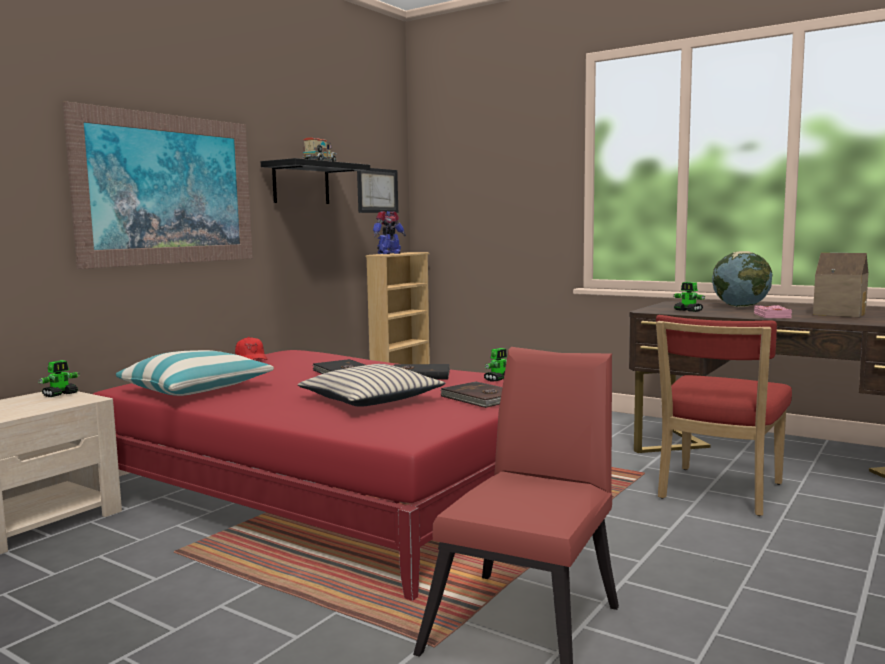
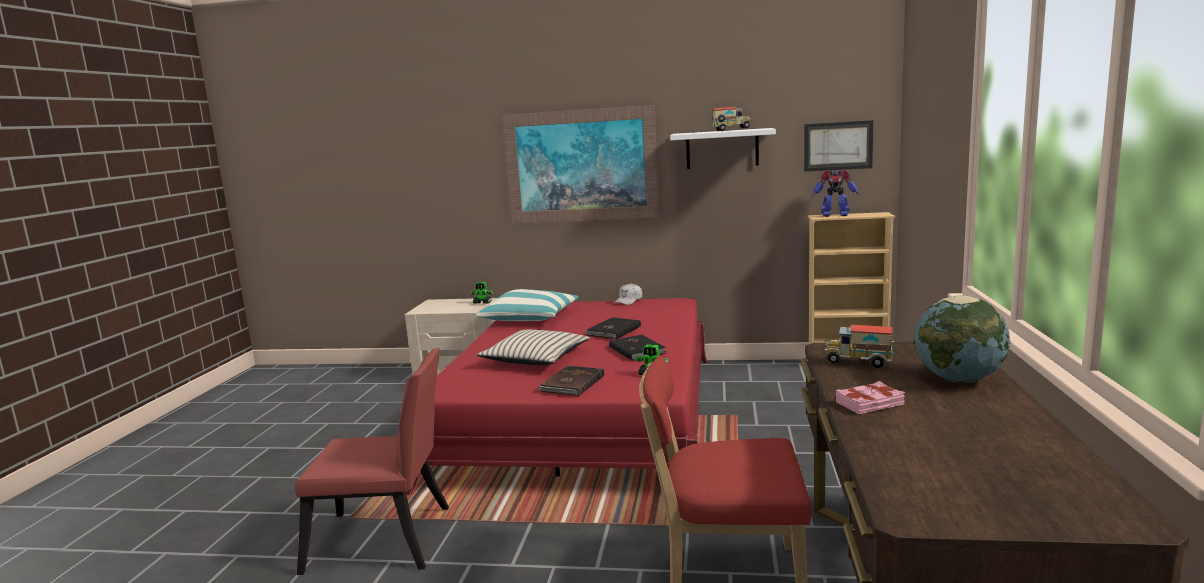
camera: 65 degrees right, 5 degrees up
red cap [235,337,268,360] -> white cap [614,283,643,305]
black shelf [261,158,370,204] -> white shelf [670,128,776,169]
toy robot [674,282,705,312] -> toy truck [825,325,893,368]
toy house [813,253,868,317] -> none

